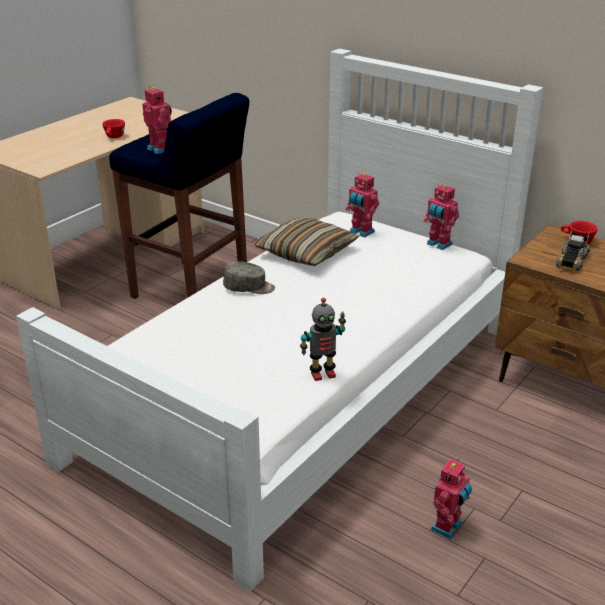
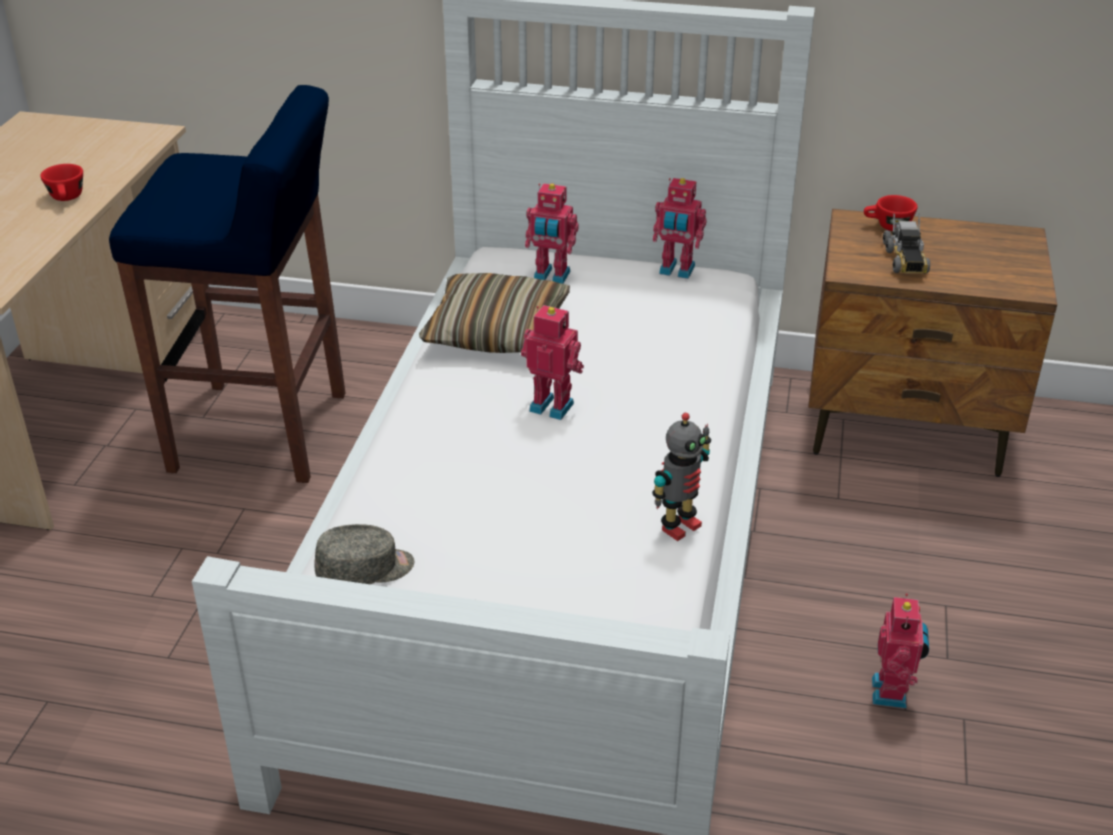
camera: 25 degrees left, 5 degrees up
toy robot [142,86,172,154] -> toy robot moved to [521,305,584,420]
grey cap [223,261,275,294] -> grey cap moved to [314,524,414,584]

